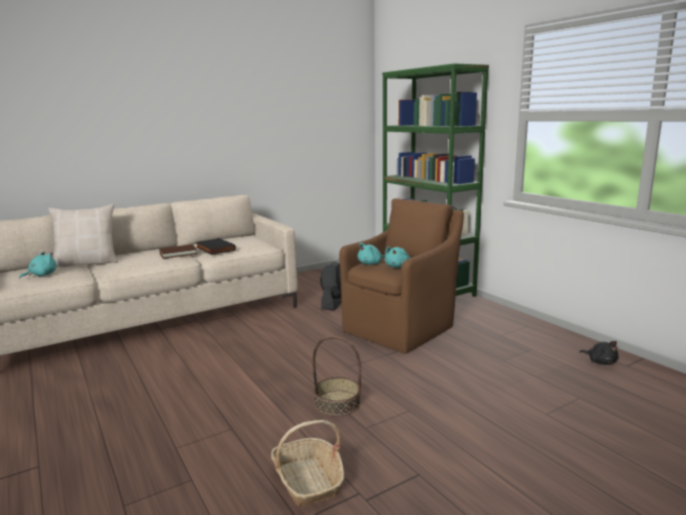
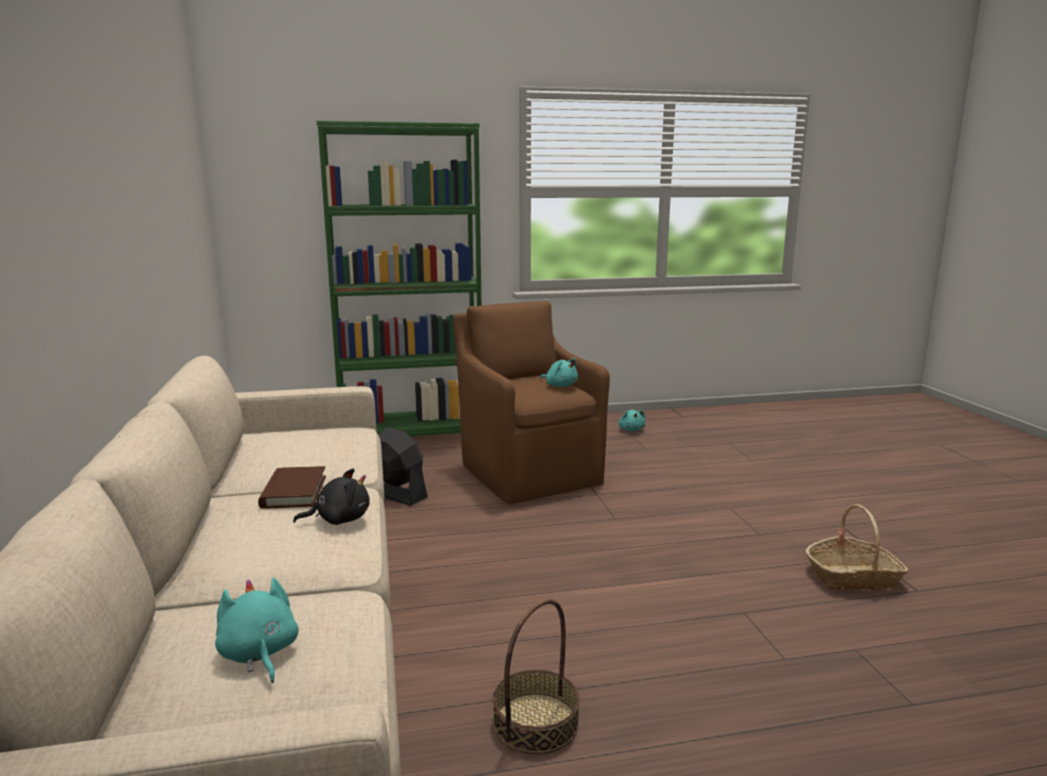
camera: 70 degrees left, 0 degrees up
beige pillow [48,204,118,267] -> none
black book [196,238,236,255] -> none
basket [313,336,361,416] -> basket moved to [493,599,580,754]
turquoise plush toy [357,243,385,265] -> turquoise plush toy moved to [618,410,645,431]
black plush toy [579,341,619,365] -> black plush toy moved to [293,468,370,525]

